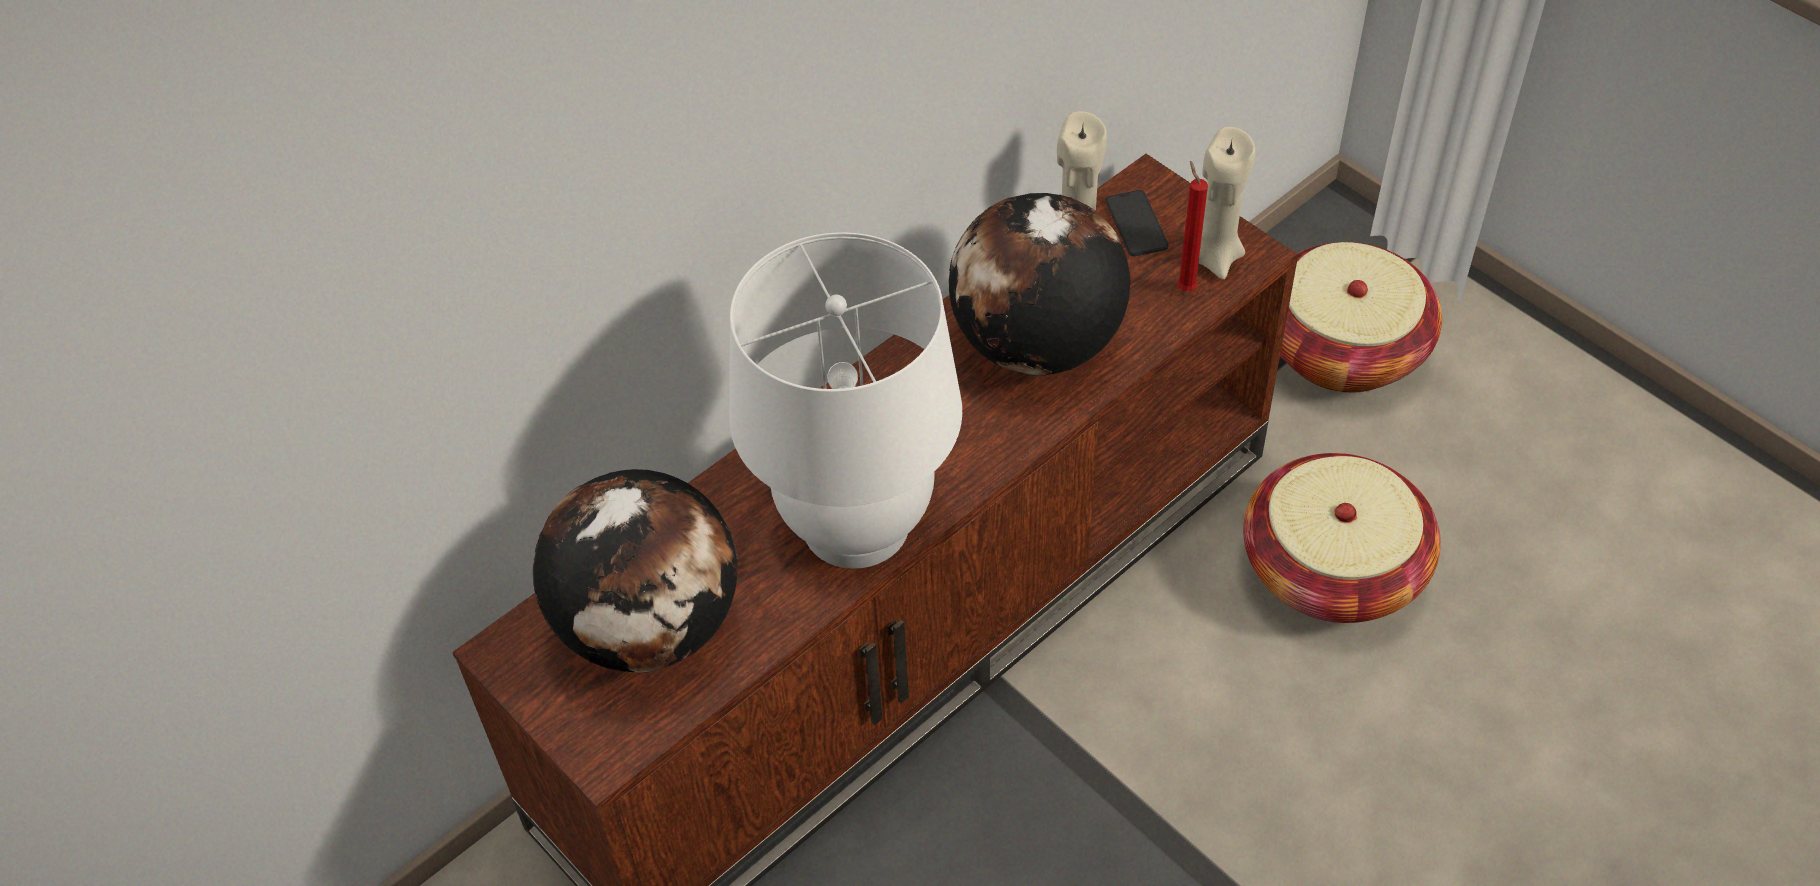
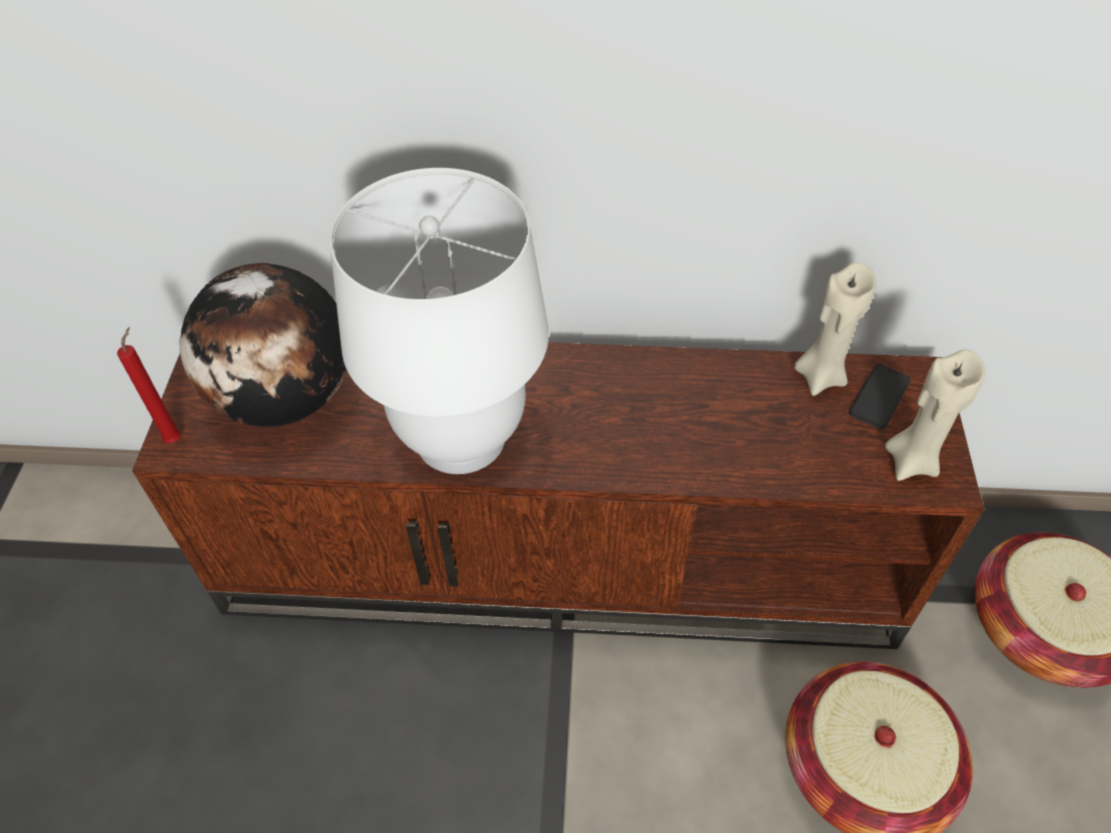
camera: 45 degrees right, 0 degrees up
globe [949,193,1130,376] -> none
red candle [1177,161,1208,291] -> red candle moved to [117,327,181,443]

